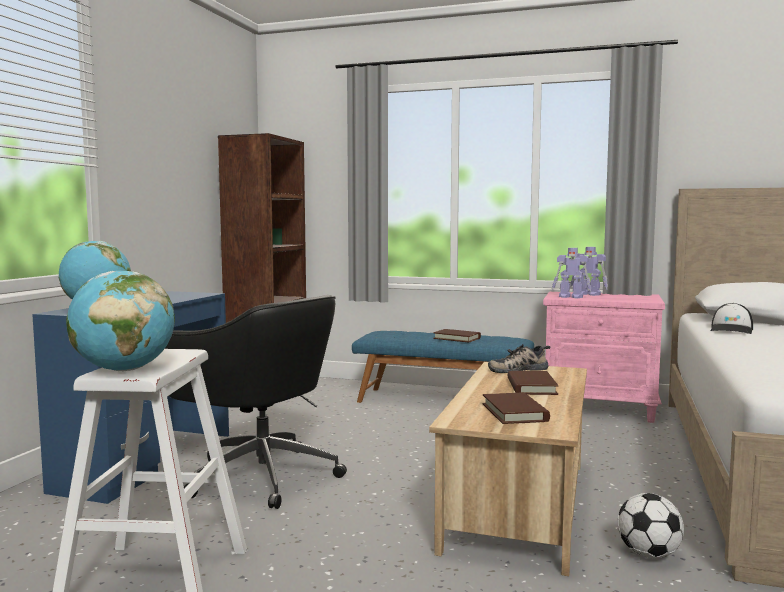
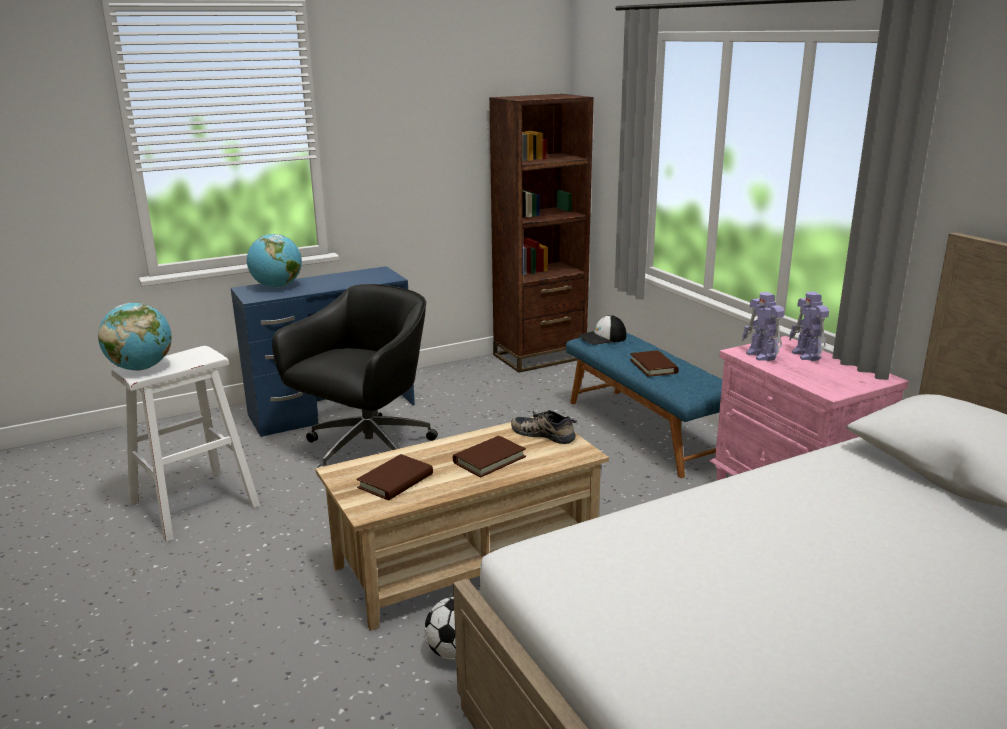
camera: 45 degrees right, 15 degrees up
black office chair [165,295,347,509] -> black office chair turned 135 degrees counterclockwise [272,284,438,468]
cap [710,303,753,334] -> cap moved to [579,315,626,345]

